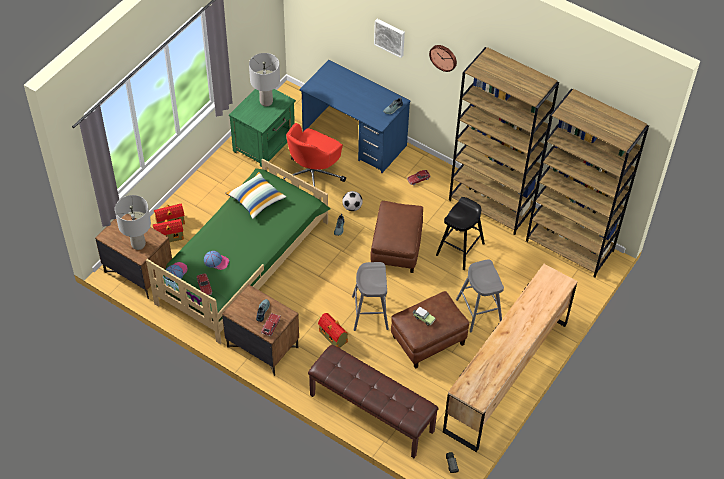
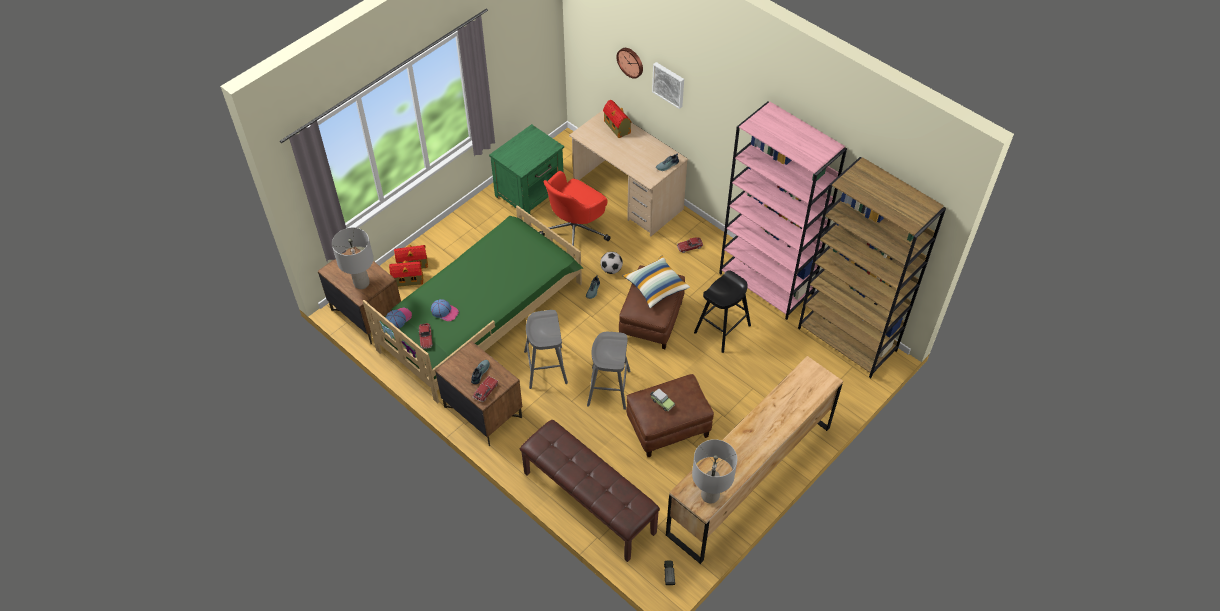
camera: 10 degrees right, 0 degrees up
pillow [226,172,286,219] -> pillow moved to [622,256,690,308]
grey table lamp [249,53,280,107] -> grey table lamp moved to [692,439,737,504]
blue desk [300,60,410,173] -> beige desk [569,110,688,236]
toy house [318,313,349,348] -> toy house moved to [603,100,632,138]
wall clock [429,45,457,72] -> wall clock moved to [616,48,643,79]
brown bookcase [449,47,559,235] -> pink bookcase [719,102,847,320]
grey stool [456,260,504,332] -> grey stool moved to [524,310,568,389]

